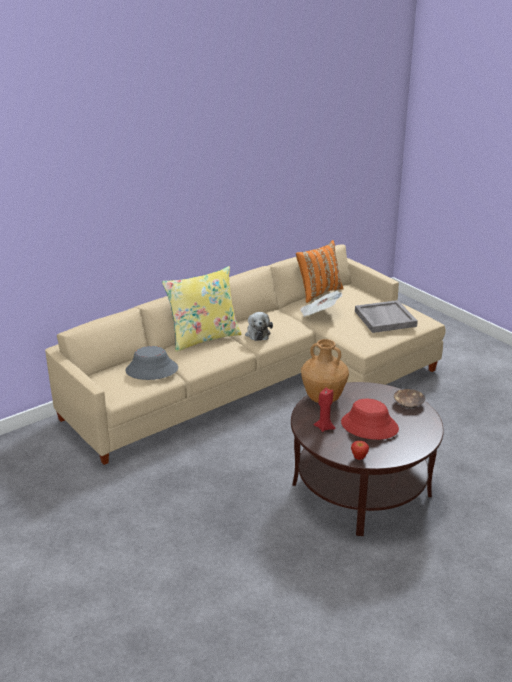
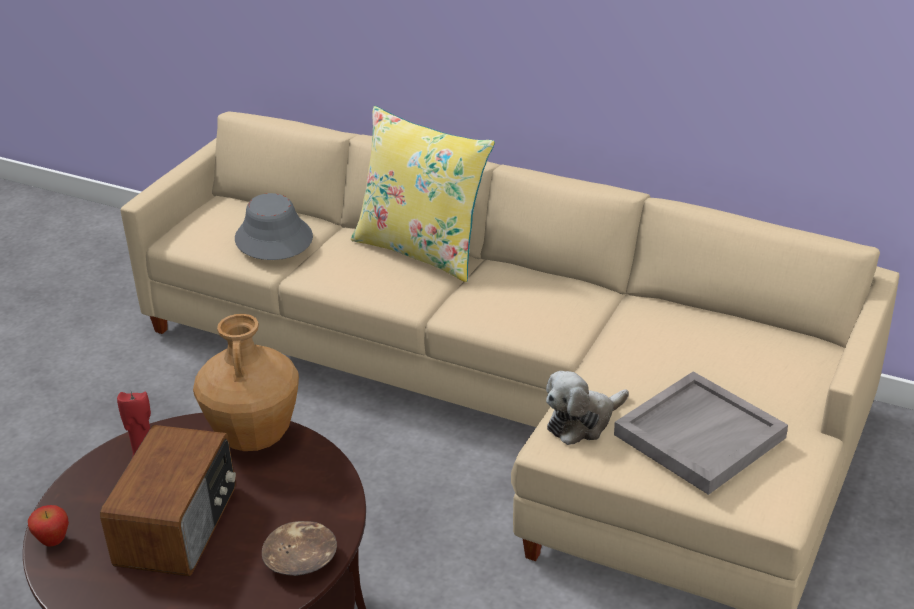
camera: 65 degrees right, 5 degrees up
plush toy [245,312,273,341] -> plush toy moved to [546,371,629,445]
orange pillow [296,240,344,303] -> none
newspaper [301,291,342,317] -> none
red hat [341,399,399,440] -> radio [100,425,236,576]

